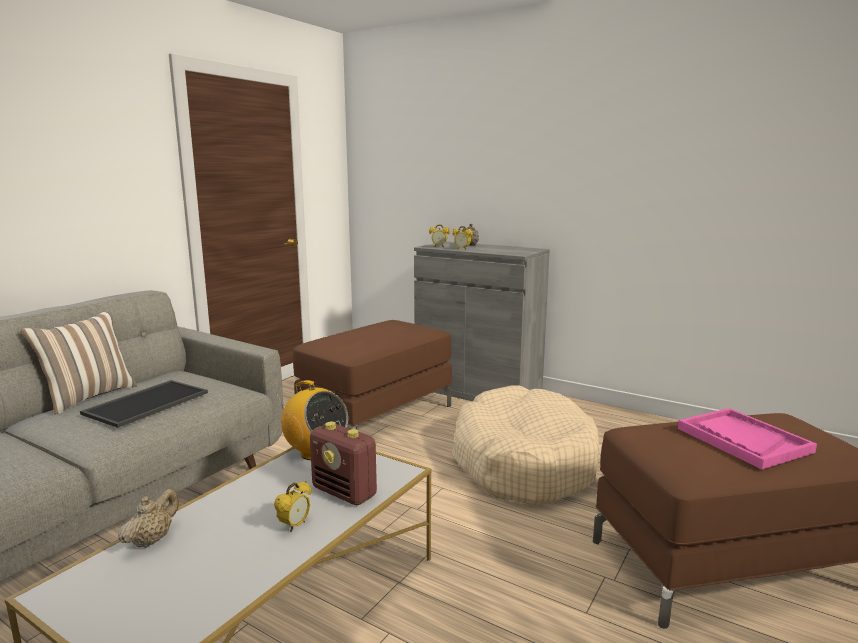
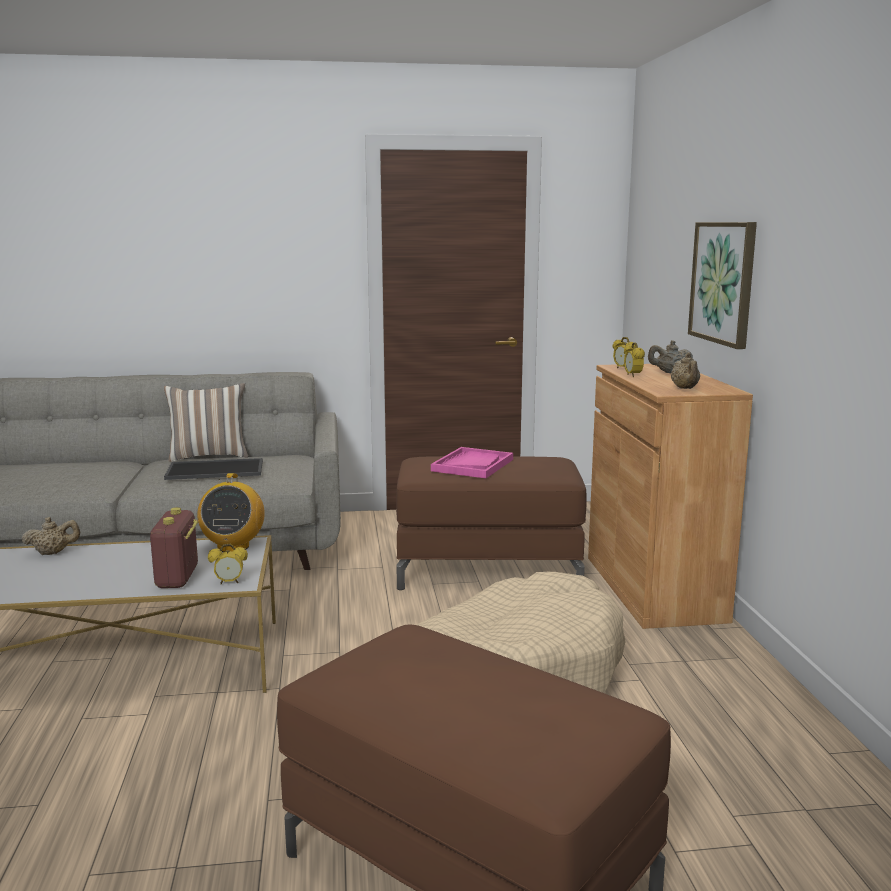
camera: 50 degrees right, 0 degrees up
alarm clock [274,481,311,532] -> alarm clock moved to [208,544,248,584]
grey cabinet [414,241,550,401] -> brown cabinet [588,364,753,629]
pink tray [678,408,817,469] -> pink tray moved to [431,447,513,478]
none -> beige teapot [671,353,700,389]
none -> picture [688,222,757,349]

